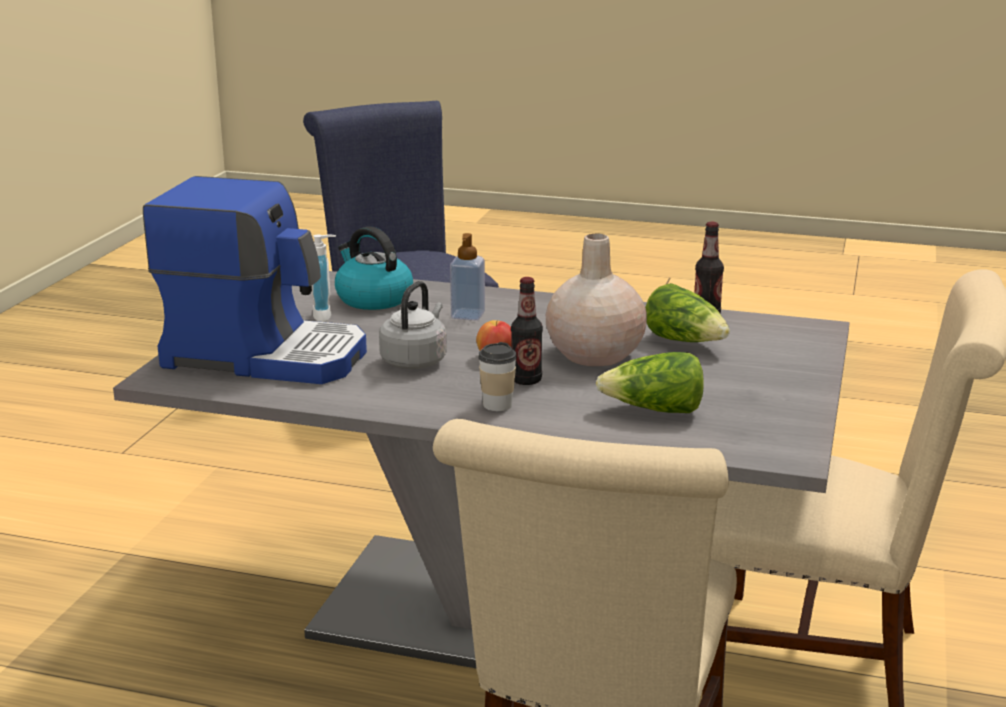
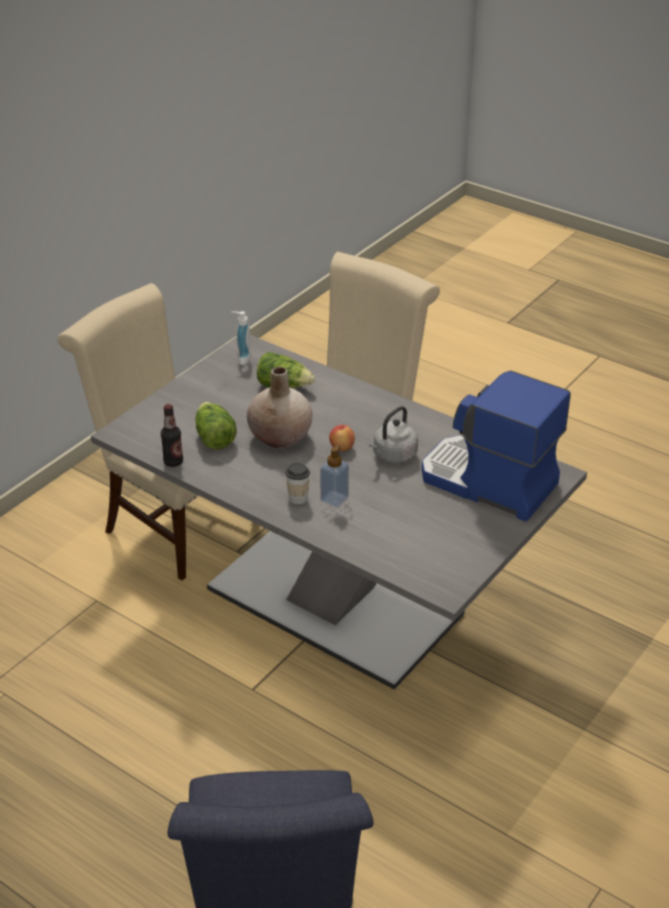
camera: 160 degrees left, 15 degrees up
soap dispenser [311,235,336,322] -> soap dispenser moved to [231,311,251,365]
kettle [335,226,413,310] -> none
cup [478,342,517,411] -> cup moved to [286,463,310,505]
bottle [511,277,543,385] -> none

